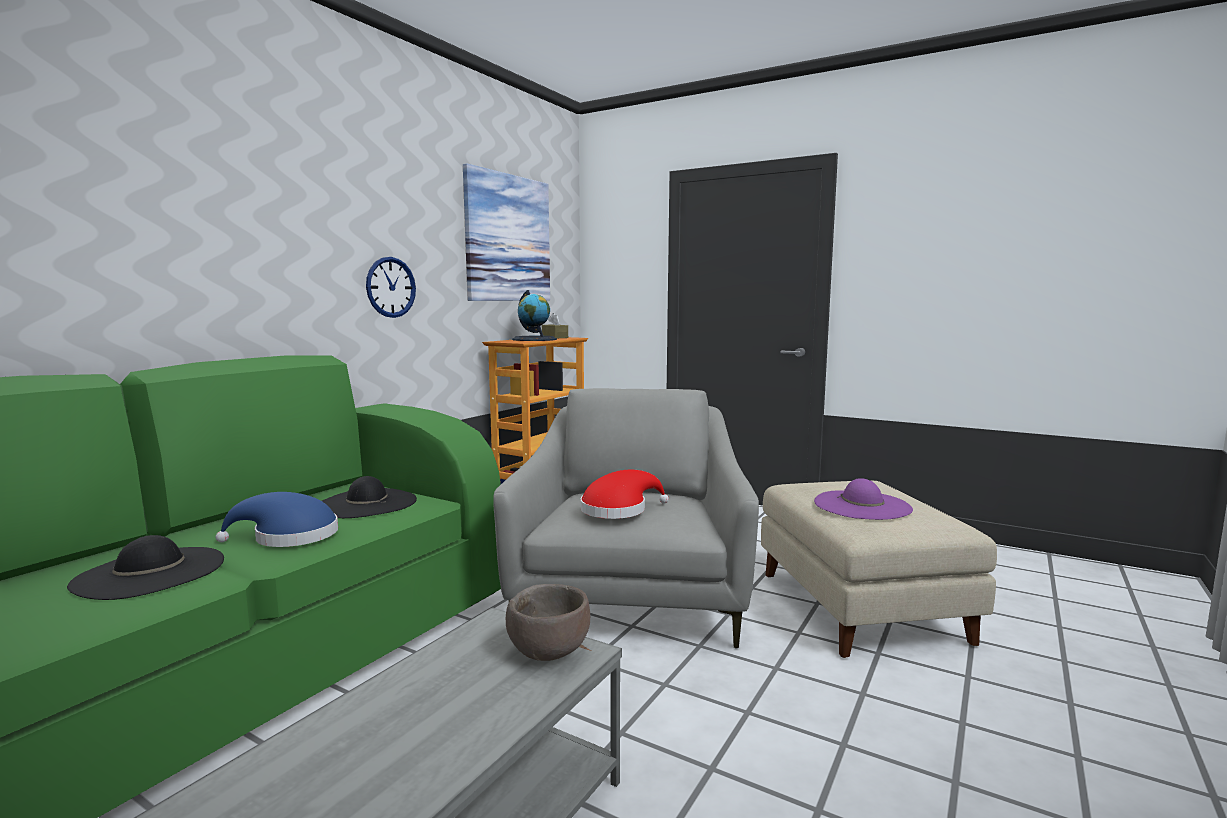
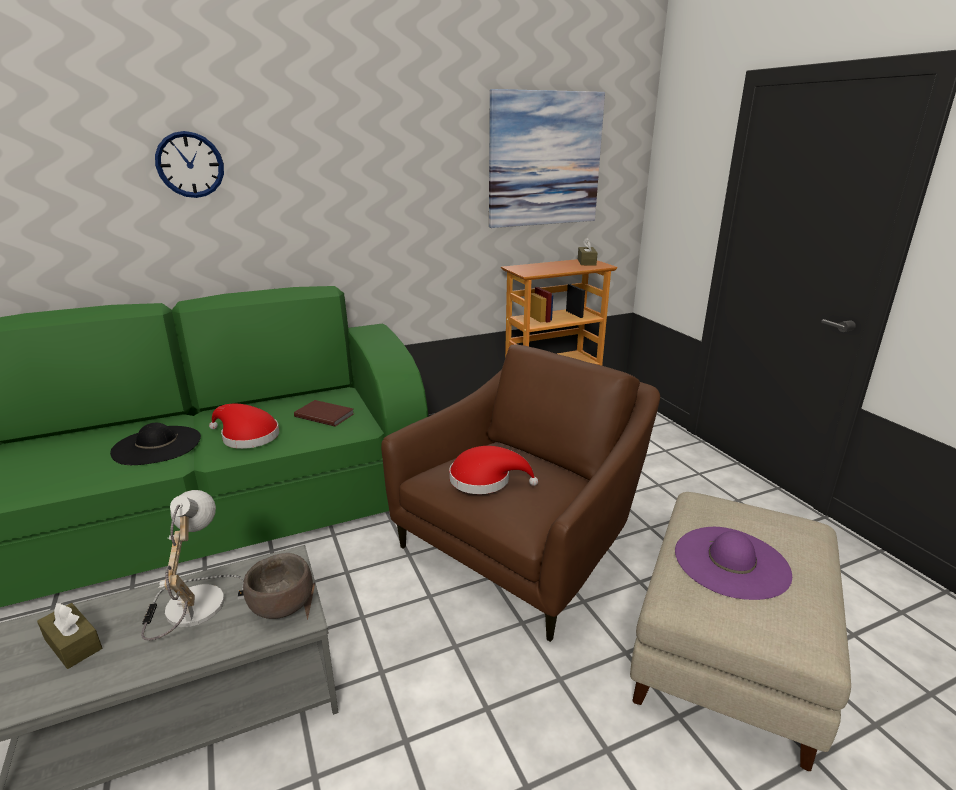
camera: 35 degrees right, 15 degrees up
blue hat [216,492,338,547] -> red hat [209,404,279,449]
black hat [322,476,417,518] -> brown book [294,400,354,427]
wall clock [366,257,416,318] -> wall clock moved to [155,131,224,198]
grey armchair [493,388,759,648] -> brown armchair [381,345,660,642]
globe [512,290,557,341] -> none
none -> brown tissue box [37,603,102,669]
none -> table lamp [141,490,244,641]

